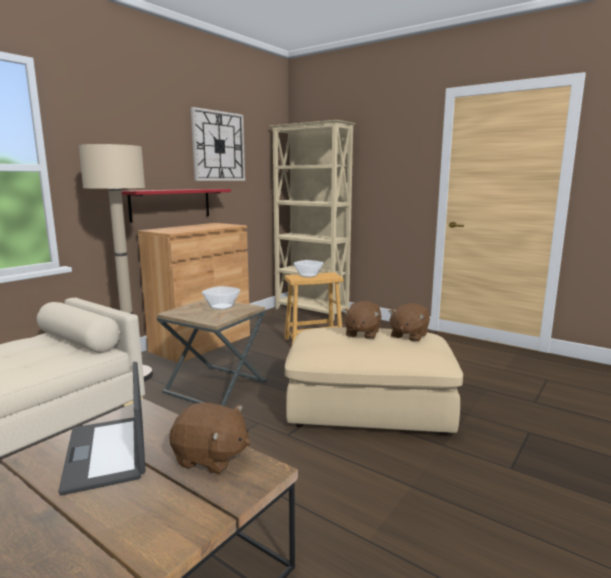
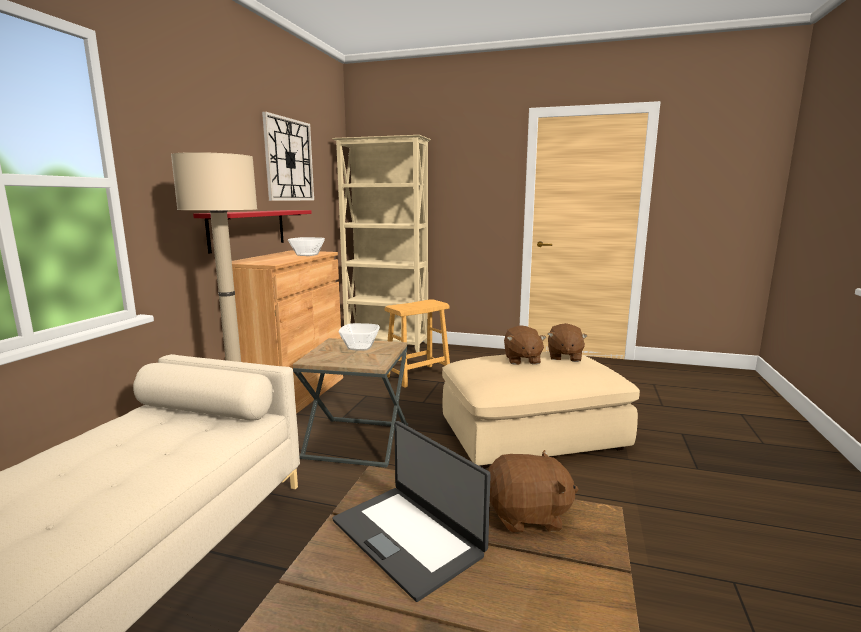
camera: 20 degrees left, 0 degrees up
bowl [294,260,323,277] -> bowl moved to [288,237,325,256]

